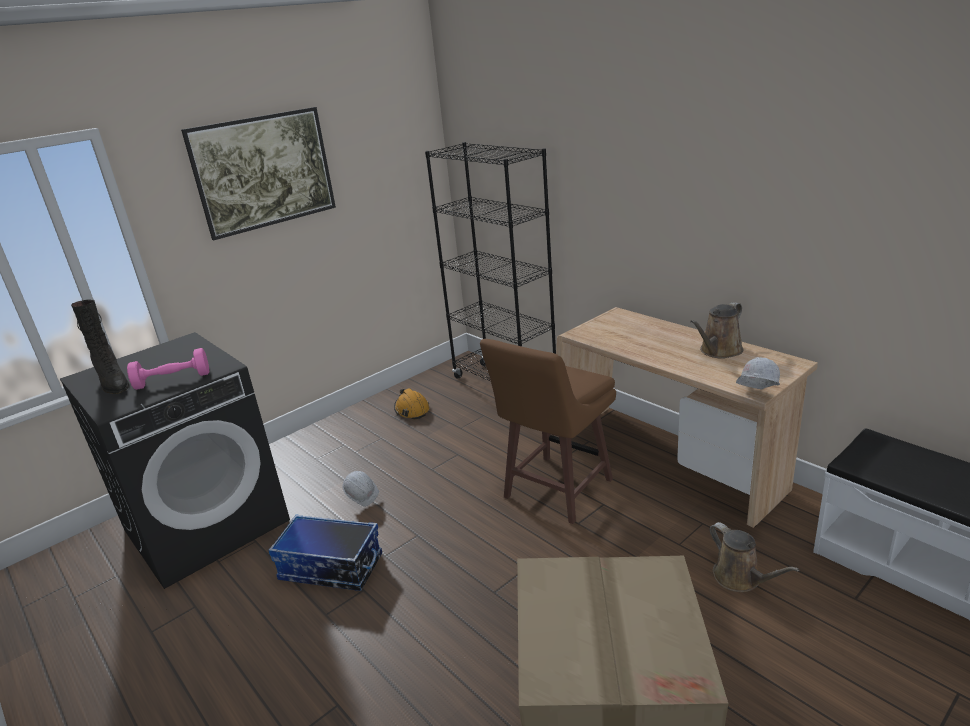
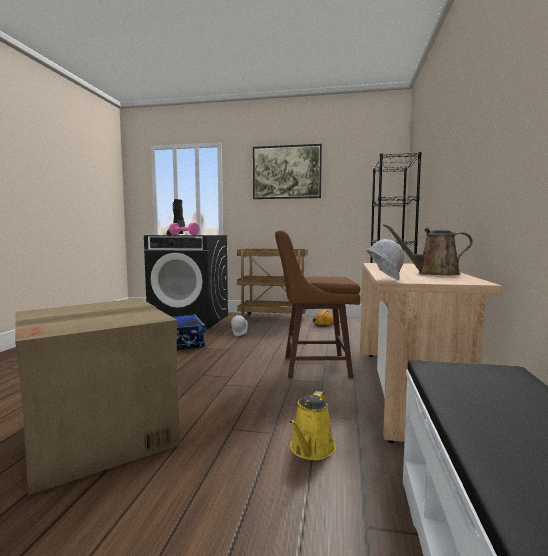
camera: 50 degrees right, 20 degrees down
brown watering can [709,522,799,592] -> yellow watering can [289,391,336,460]
none -> brown cart [237,249,308,317]

